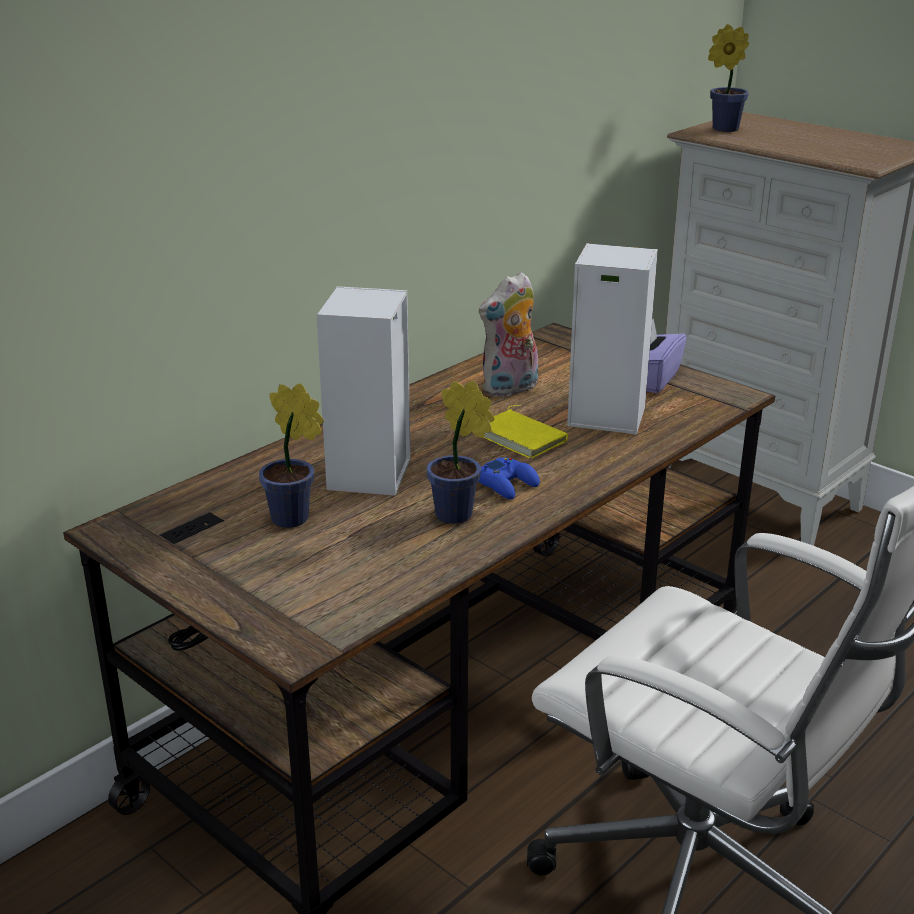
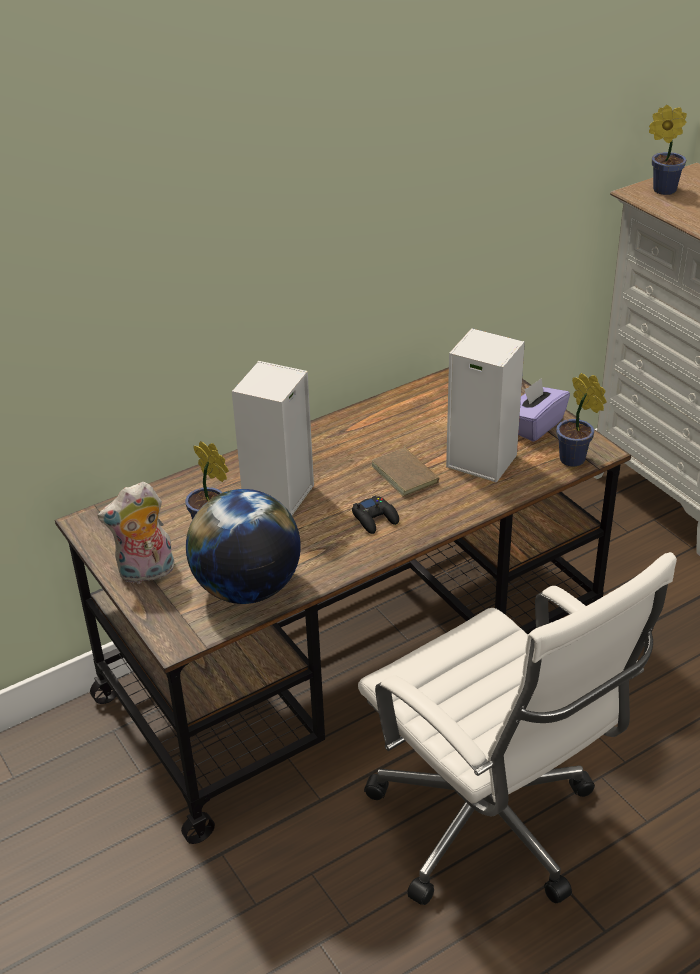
camera: 15 degrees right, 10 degrees up
potted plant [427,381,495,524] -> potted plant moved to [556,373,607,467]
blue game controller [478,457,540,499] -> black game controller [352,496,399,534]
plush toy [479,272,538,397] -> plush toy moved to [98,482,174,584]
yellow book [483,405,568,459] -> brown book [371,444,439,497]
none -> globe [186,489,301,604]

